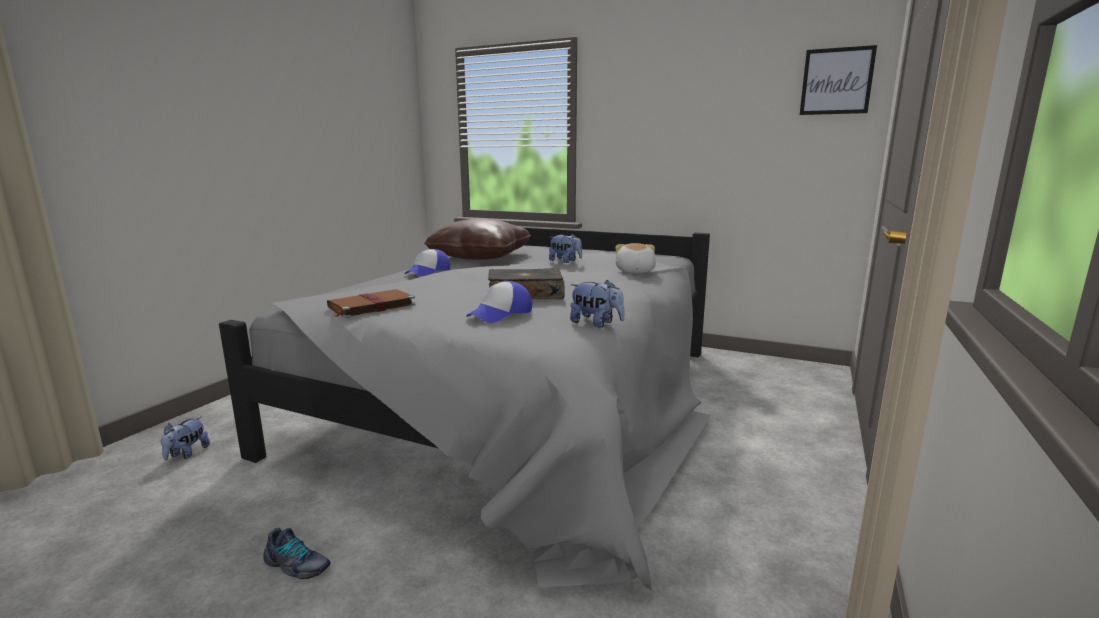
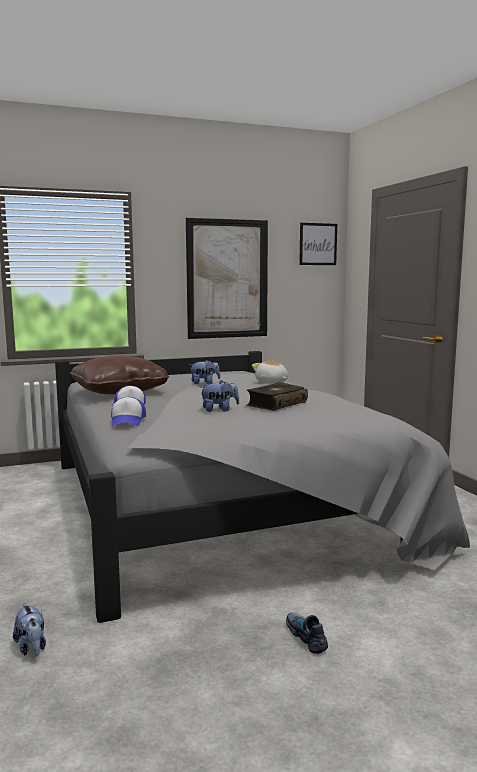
camera: 45 degrees left, 5 degrees down
shoe [263,528,330,579] -> shoe turned 90 degrees counterclockwise [286,613,328,654]
brown book [327,289,415,318] -> none
cap [466,281,532,323] -> cap moved to [111,397,146,427]
plush toy [570,280,625,328] -> plush toy moved to [200,380,239,412]
none -> picture [186,218,268,339]

